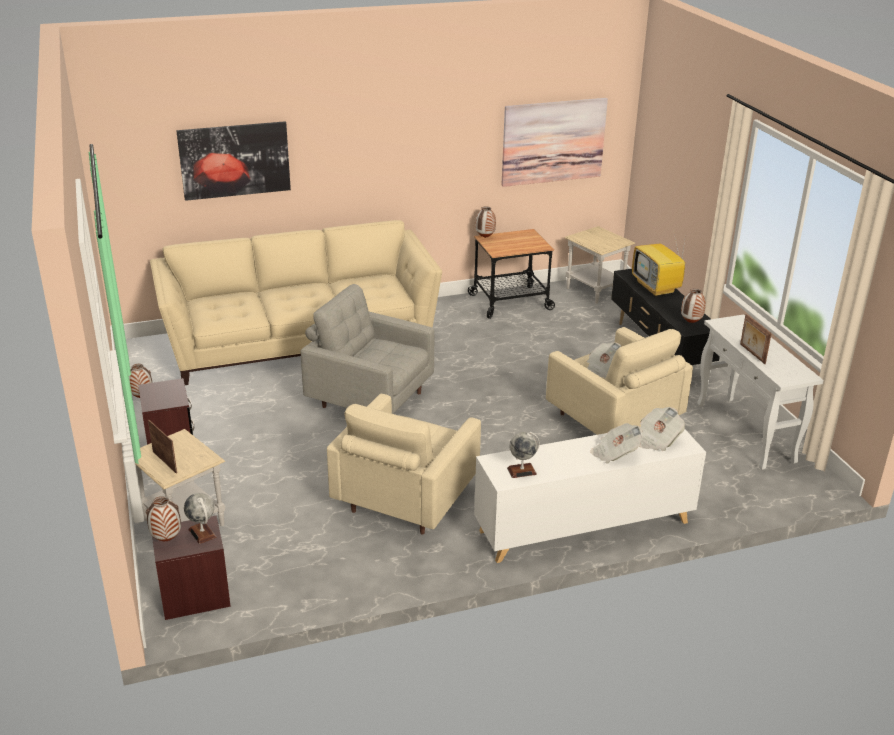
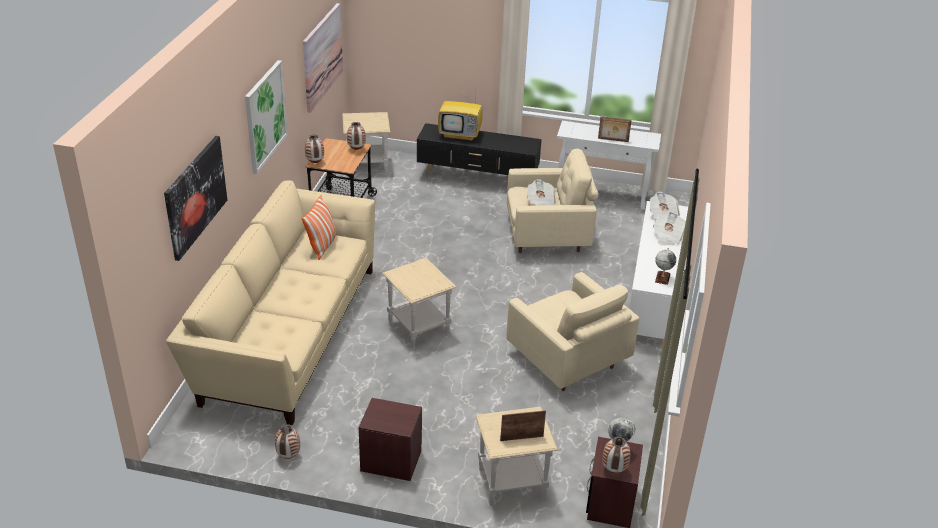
camera: 60 degrees left, 5 degrees up
grey armchair [301,284,434,414] -> beige side table [382,258,456,348]
vase [681,288,706,323] -> vase moved to [347,122,366,150]
none -> picture [245,60,288,174]
none -> pillow [302,195,337,260]

